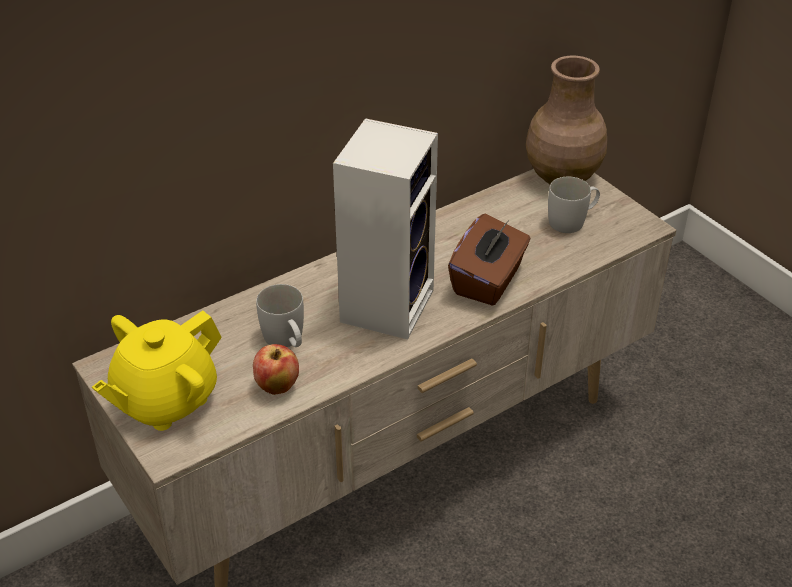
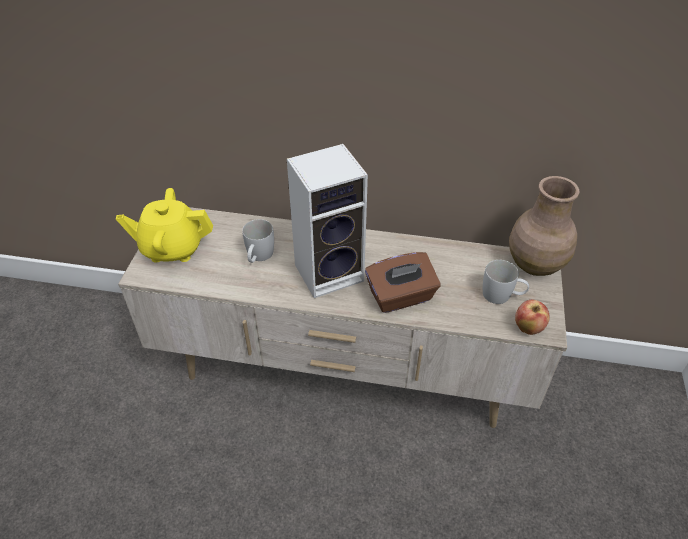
camera: 45 degrees right, 5 degrees up
apple [253,344,299,395] -> apple moved to [515,300,550,335]

